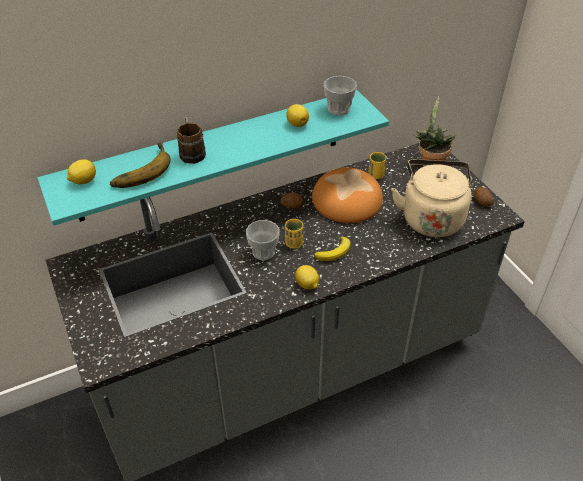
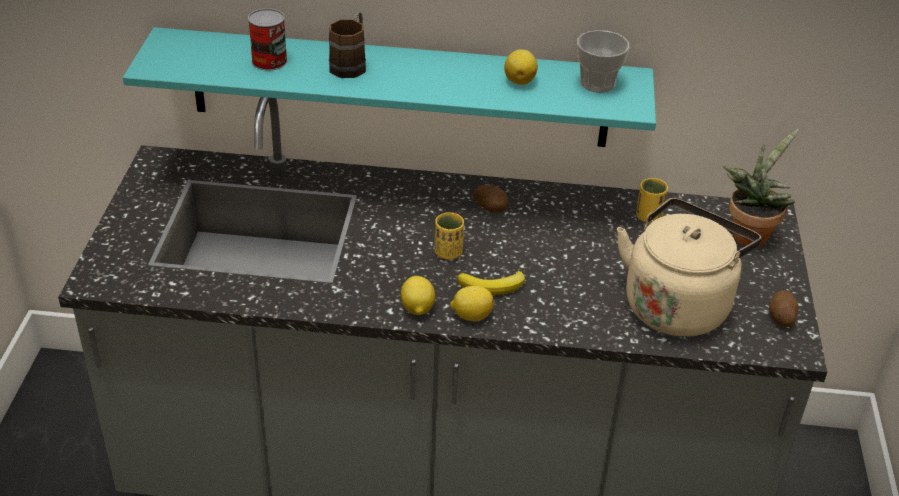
camera: 30 degrees right, 5 degrees down
lemon [67,159,96,185] -> lemon moved to [450,286,494,321]
banana [110,142,171,188] -> can [248,8,287,70]
cup [246,220,280,260] -> none
bread [312,168,383,223] -> none

